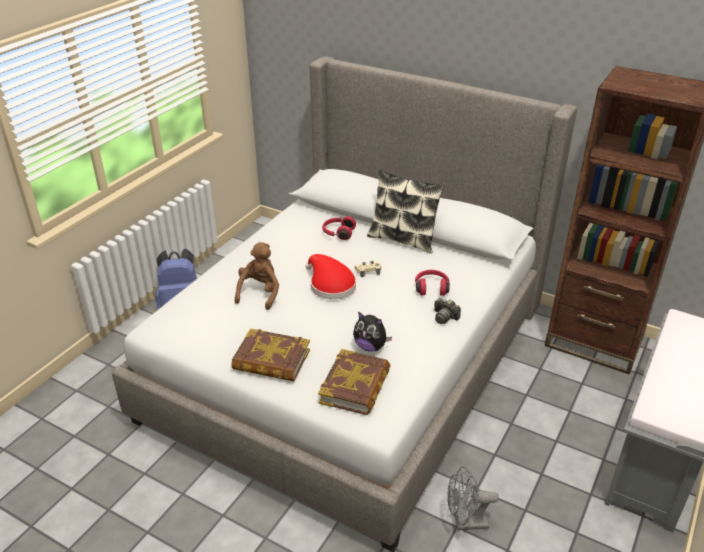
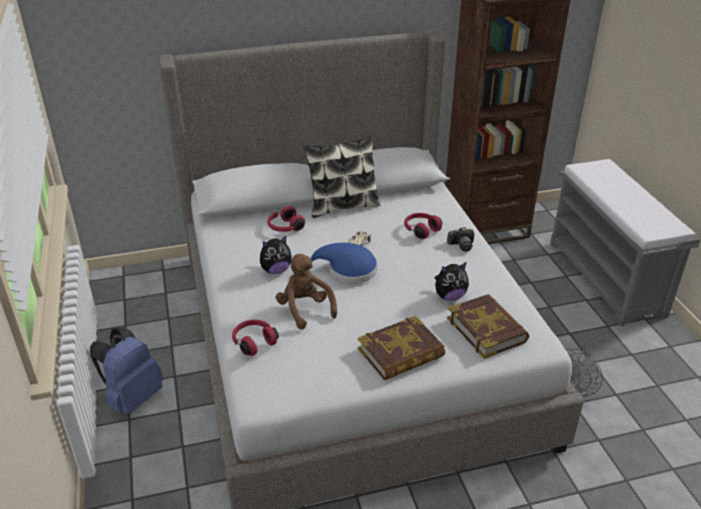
camera: 45 degrees left, 0 degrees up
red hat [305,254,356,299] -> blue hat [310,243,378,284]
none -> red headphones [232,320,279,356]
none -> plush toy [260,236,292,274]

